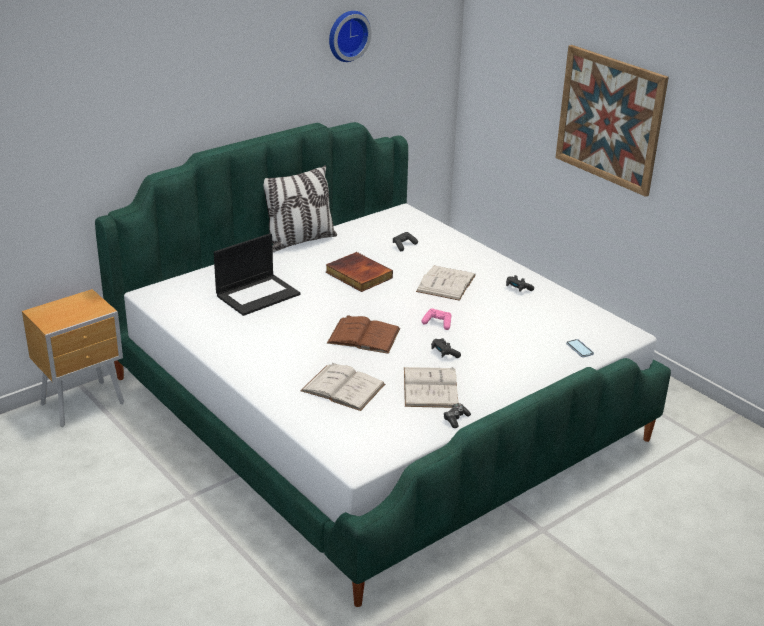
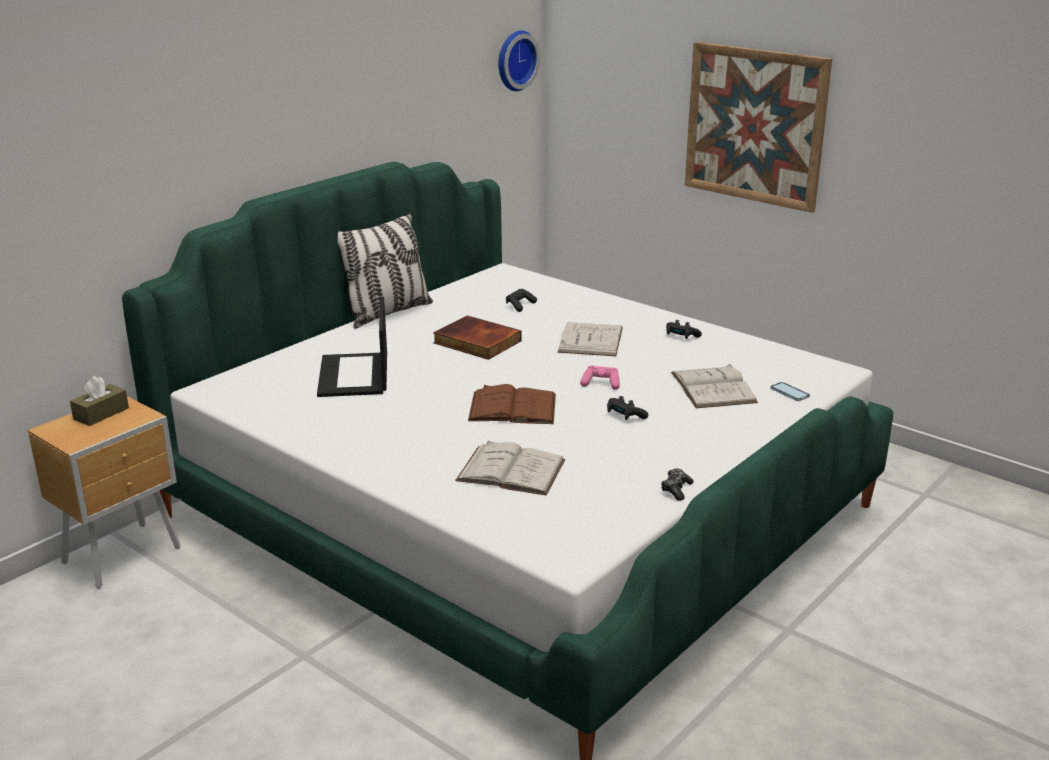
camera: 10 degrees left, 5 degrees down
laptop [214,233,300,316] -> laptop turned 135 degrees clockwise [317,297,387,397]
wall clock [329,11,372,62] -> wall clock moved to [498,30,540,91]
white book [404,367,458,408] -> white book moved to [671,364,758,408]
none -> brown tissue box [70,376,129,426]

